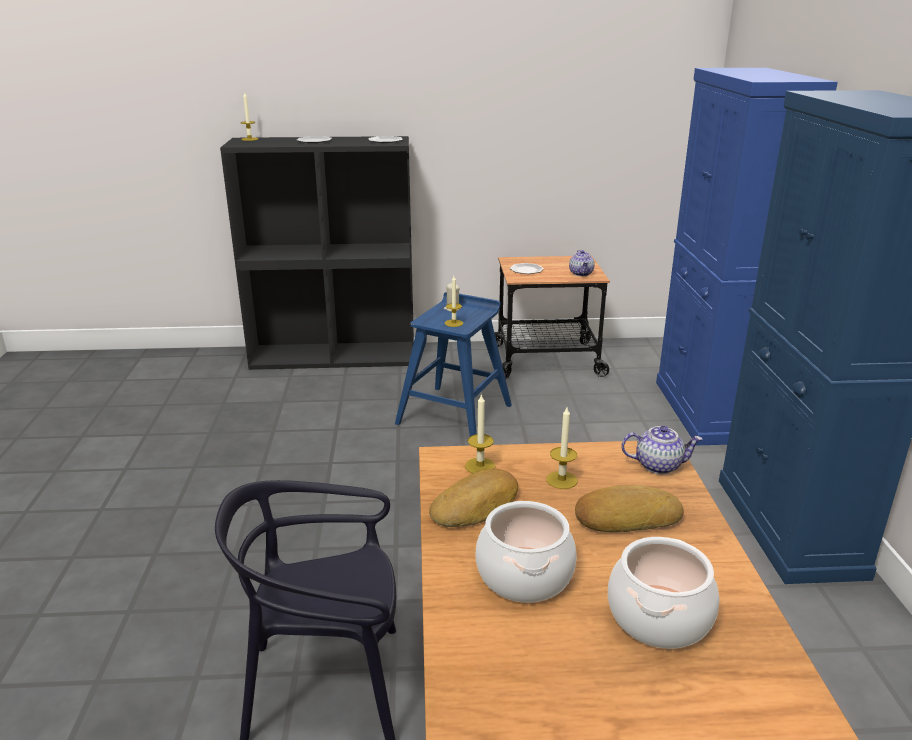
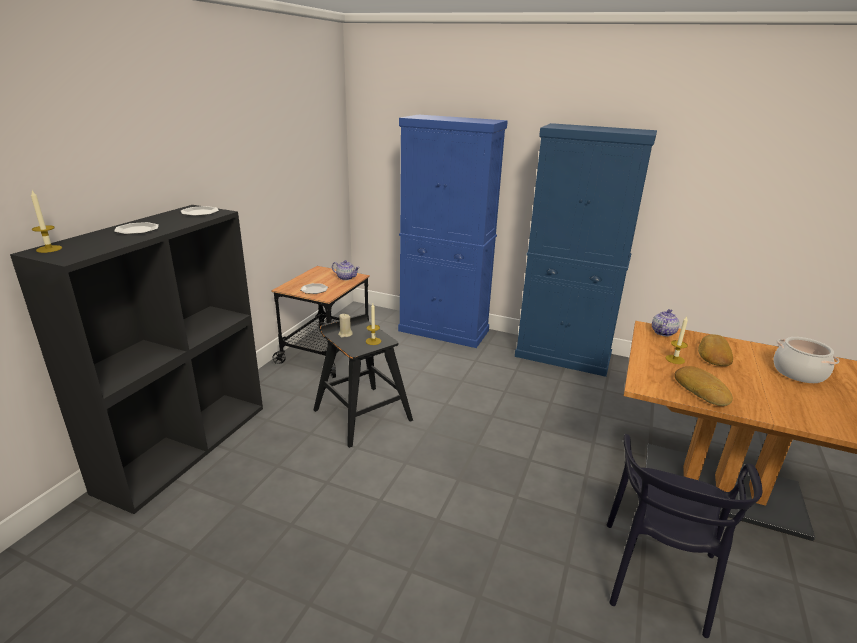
camera: 65 degrees left, 0 degrees up
blue stool [395,292,512,436] -> black stool [314,314,413,448]
candle [465,393,495,473] -> none
cooking pot [476,501,577,603] -> none

